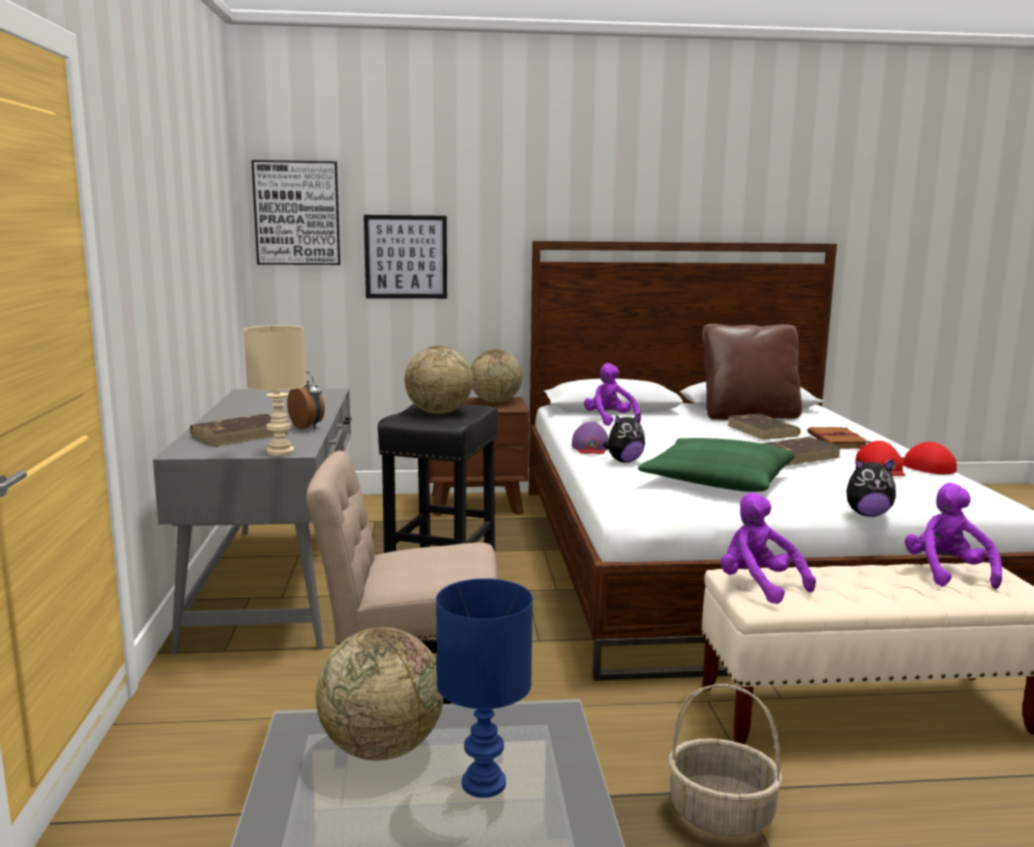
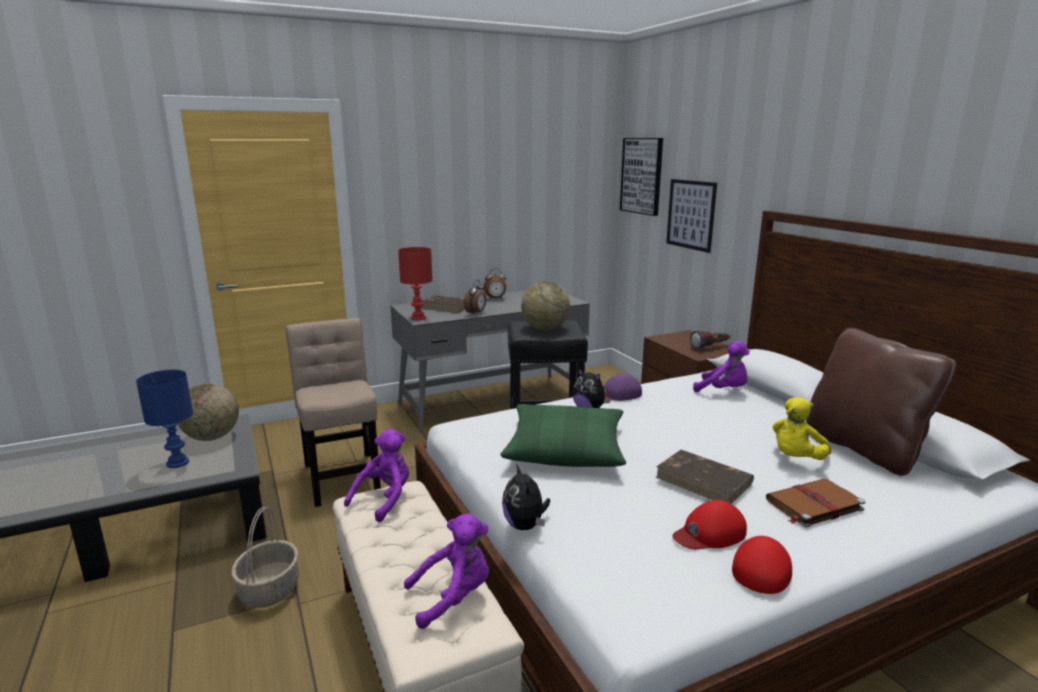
camera: 70 degrees right, 5 degrees up
beige table lamp [244,325,306,456] -> red table lamp [398,247,433,320]
globe [471,349,522,403] -> flashlight [690,331,730,350]
purple plush toy [584,363,641,426] -> purple plush toy turned 75 degrees clockwise [693,341,750,392]
brown book [728,414,801,439] -> yellow plush toy [773,397,831,460]
none -> alarm clock [483,268,506,299]

